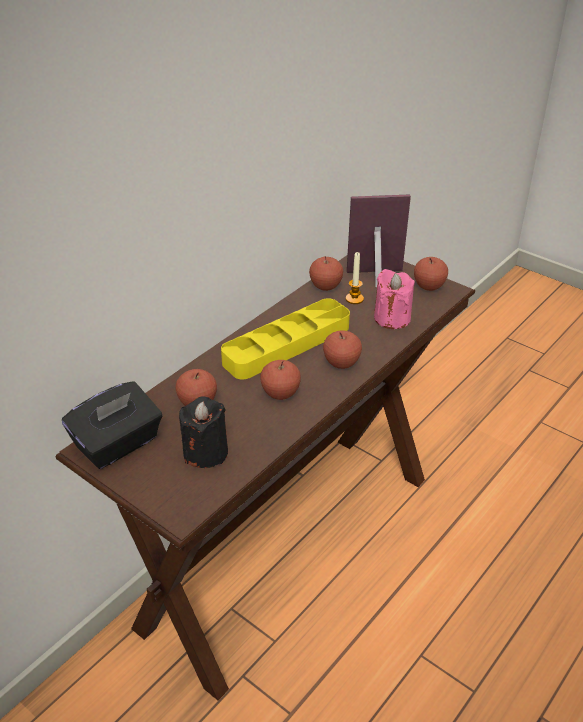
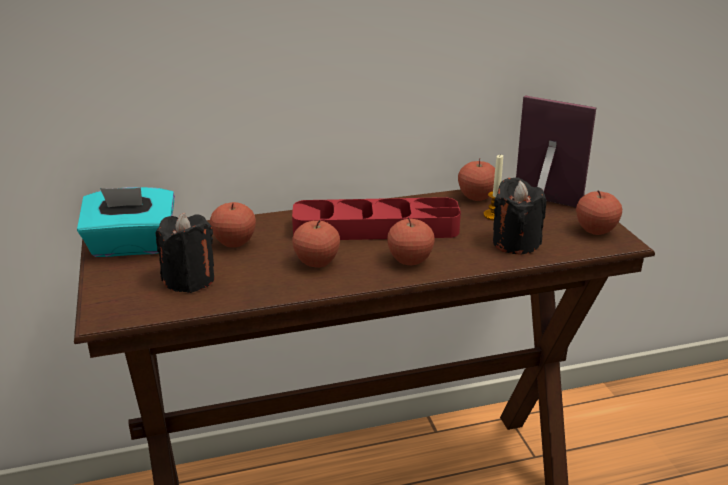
camera: 35 degrees right, 10 degrees down
black tissue box [62,381,162,469] -> turquoise tissue box [77,187,175,257]
yellow tray [221,298,350,379] -> red tray [292,197,461,240]
pink candle [374,269,415,329] -> black candle [493,177,546,255]

